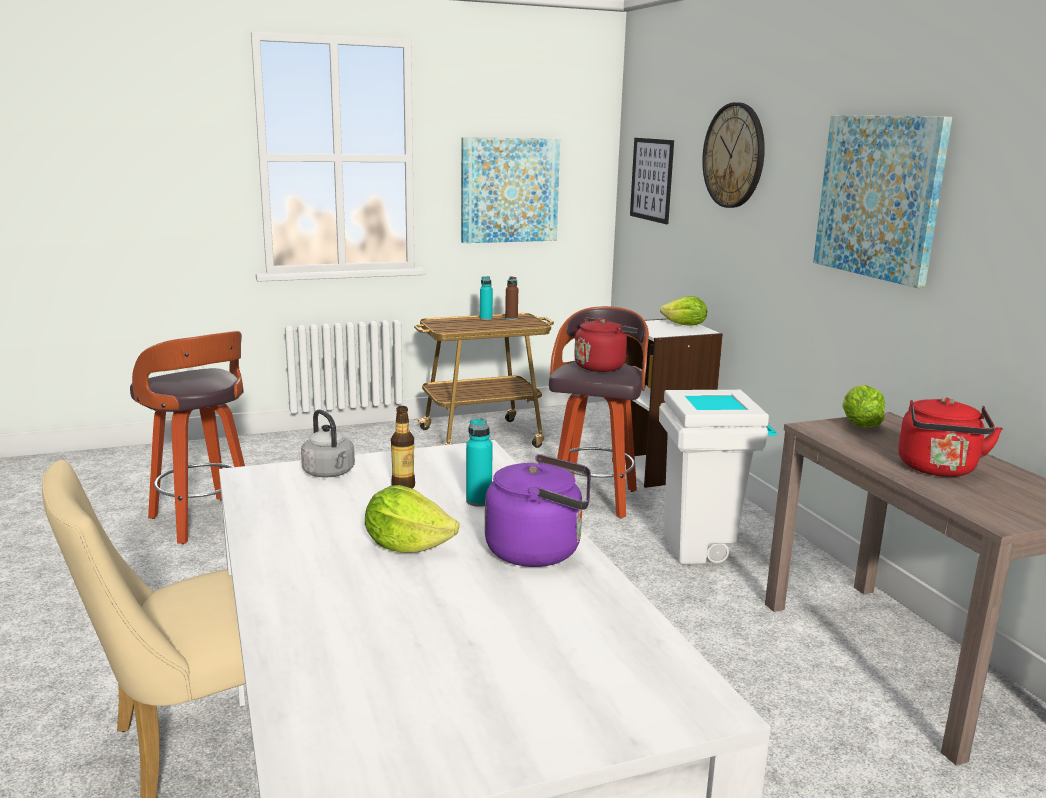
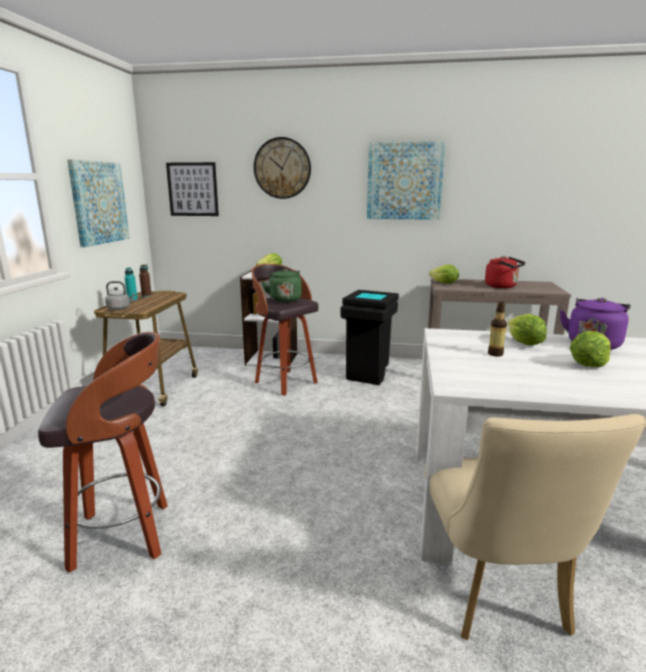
camera: 60 degrees left, 0 degrees up
grey kettle [301,410,355,478] -> grey kettle moved to [105,281,135,310]
turquoise bottle [466,418,493,507] -> lettuce [508,314,547,346]
red kettle [574,317,638,372] -> green kettle [262,269,302,302]
white trash can [659,390,777,564] -> black trash can [340,290,399,385]

